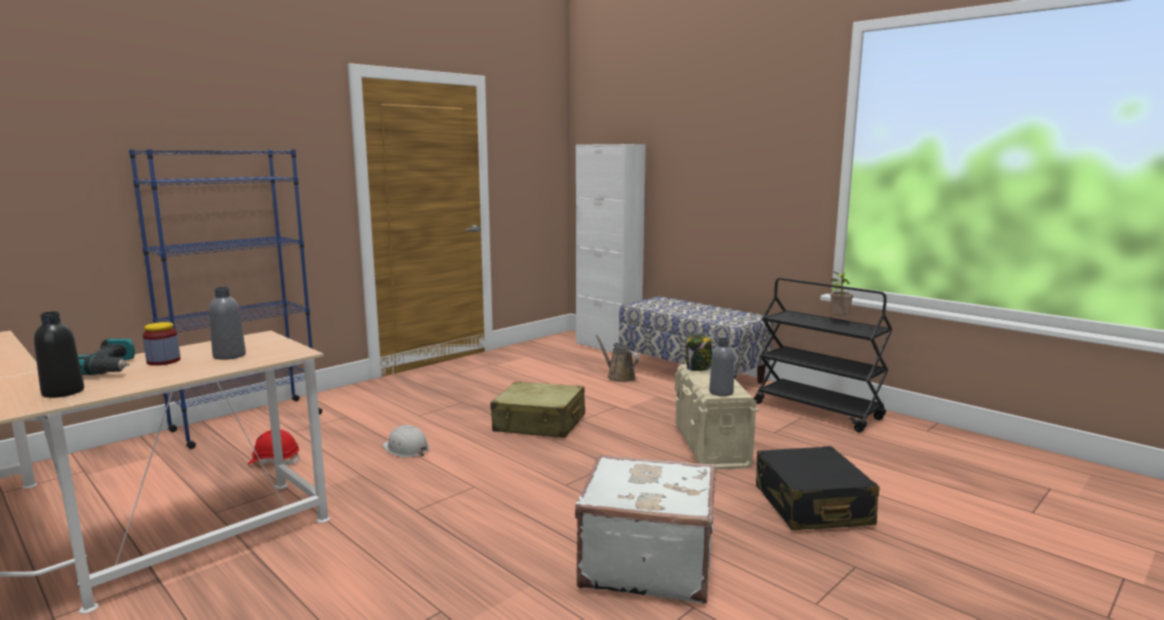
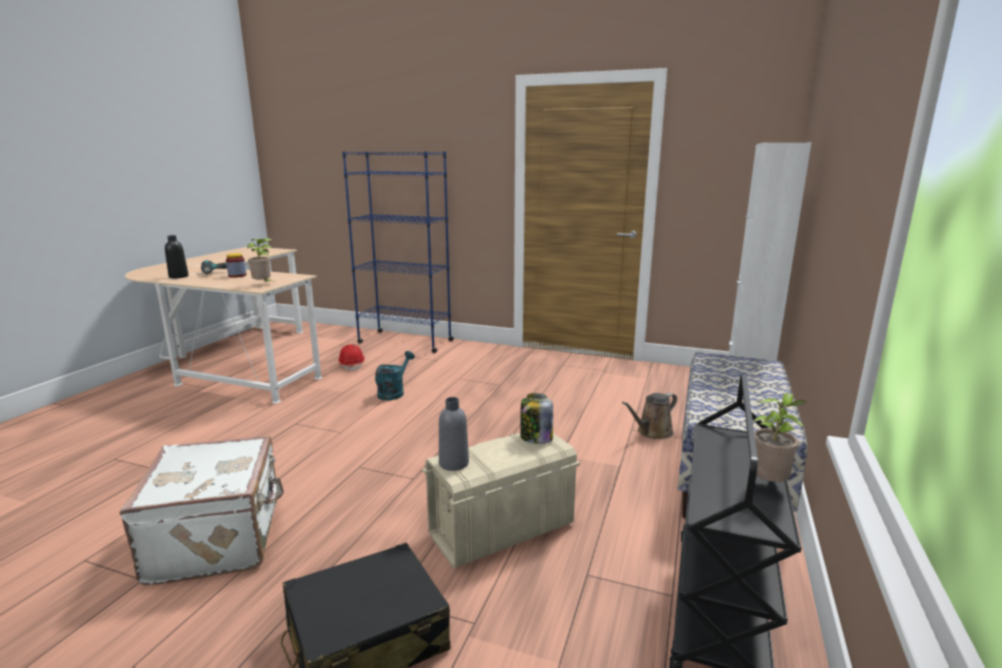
camera: 65 degrees right, 5 degrees up
grey bottle [209,287,246,360] -> none
white hard hat [382,425,430,457] -> turquoise watering can [375,351,415,400]
beige suitcase [490,381,585,438] -> none
brown watering can [595,334,639,382] -> brown watering can turned 150 degrees counterclockwise [622,393,677,439]
none -> potted plant [247,238,272,281]

